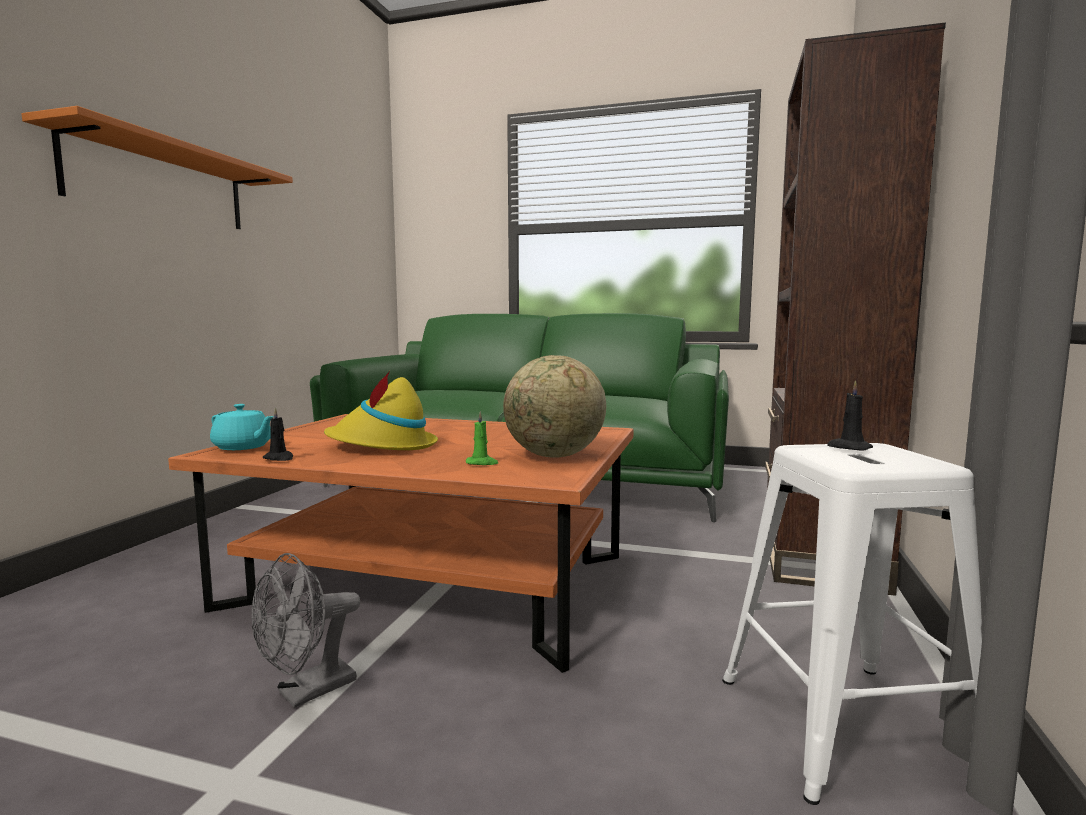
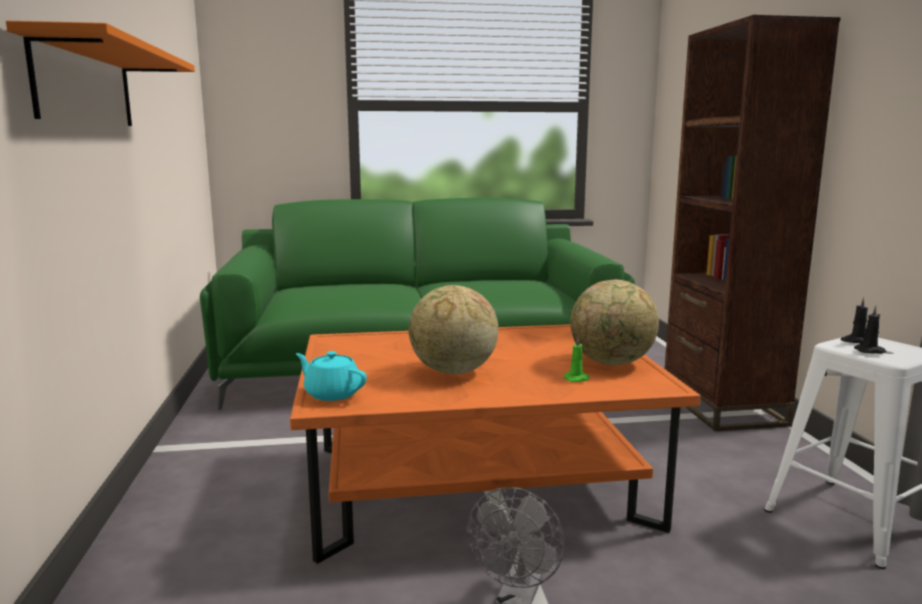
camera: 25 degrees left, 5 degrees up
turquoise teapot [210,404,274,450] -> turquoise teapot turned 150 degrees counterclockwise [296,351,367,401]
black candle [263,407,293,461] -> black candle moved to [854,305,886,354]
yellow hat [324,371,438,450] -> globe [409,285,498,374]

